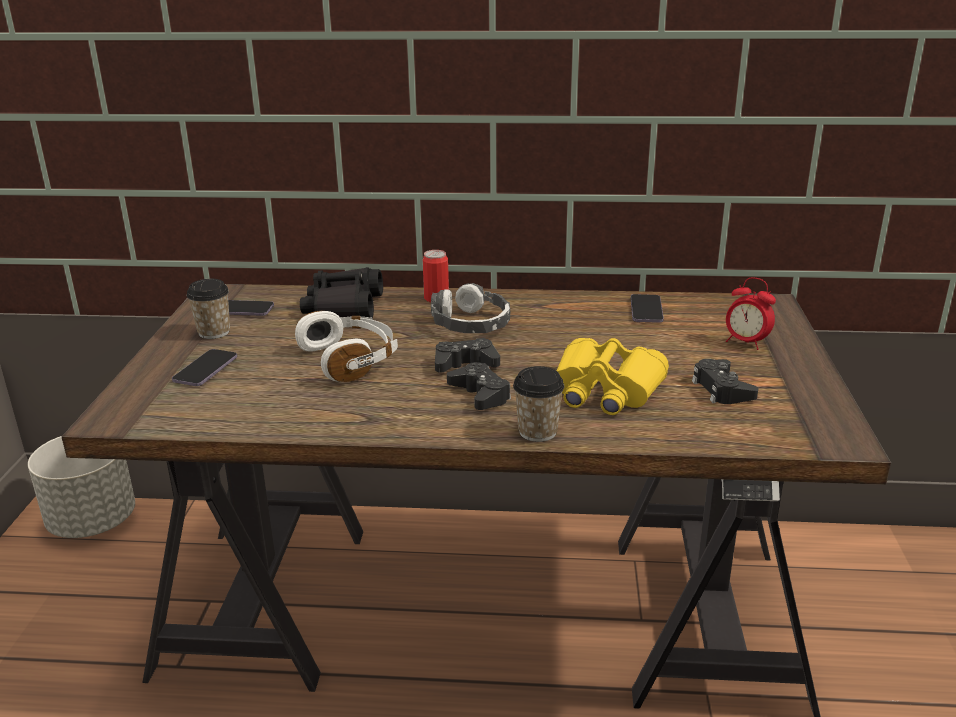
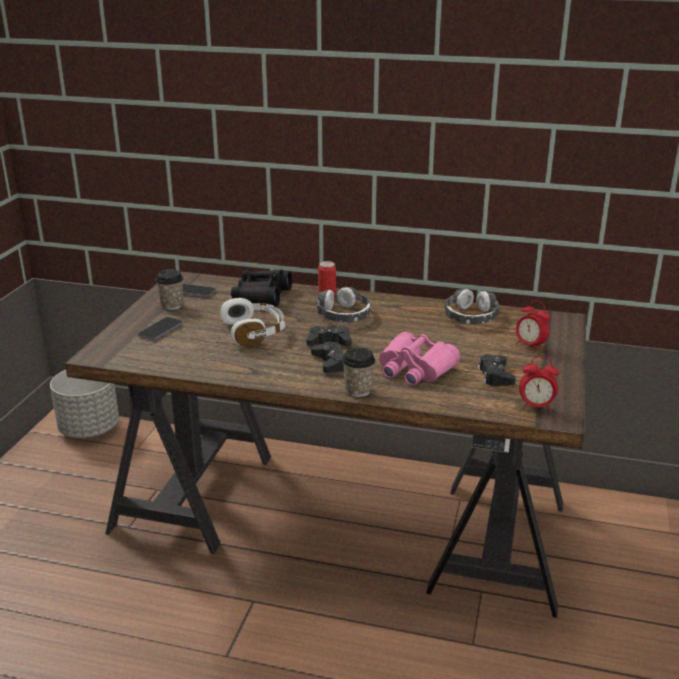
camera: 10 degrees right, 0 degrees up
yellow binoculars [557,338,669,415] -> pink binoculars [379,332,460,385]
phone [631,294,664,323] -> headphones [445,289,500,325]
none -> alarm clock [519,356,559,413]

